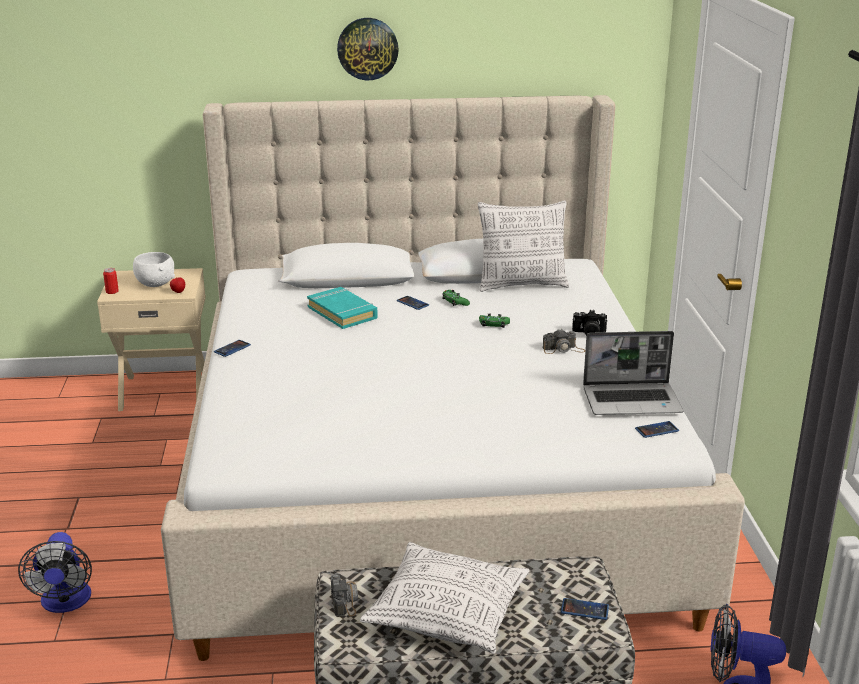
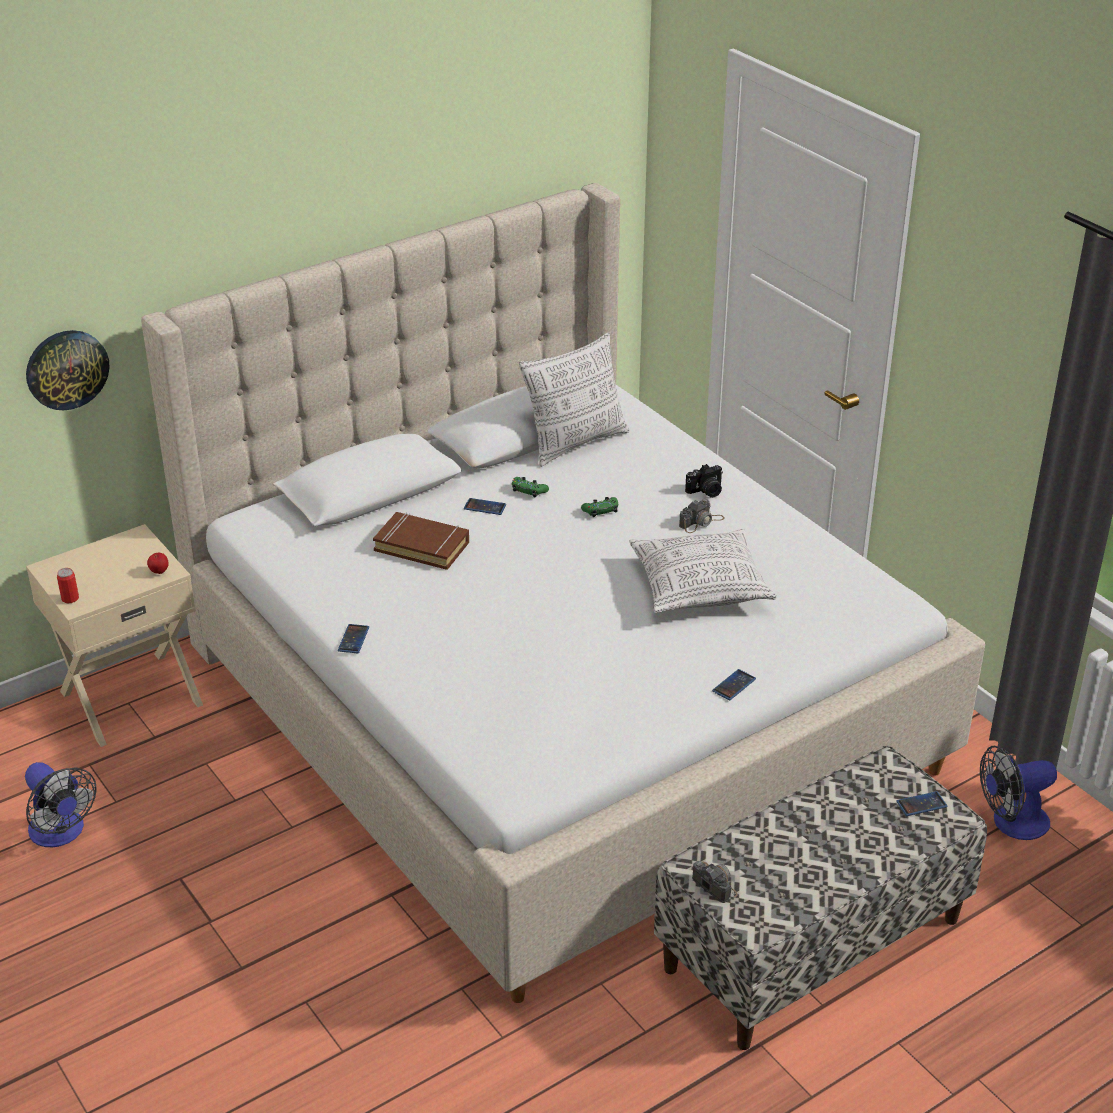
camera: 30 degrees left, 10 degrees up
fan [18,532,92,613] -> fan moved to [25,762,97,847]
white bowl [133,252,175,287] -> none
turquoise book [307,287,378,329] -> brown book [373,512,469,570]
wall clock [337,18,399,80] -> wall clock moved to [26,330,110,410]
pillow [360,542,530,654] -> pillow moved to [629,529,777,613]
laptop [583,331,683,415] -> none
phone [635,421,679,438] -> phone moved to [712,669,756,700]

